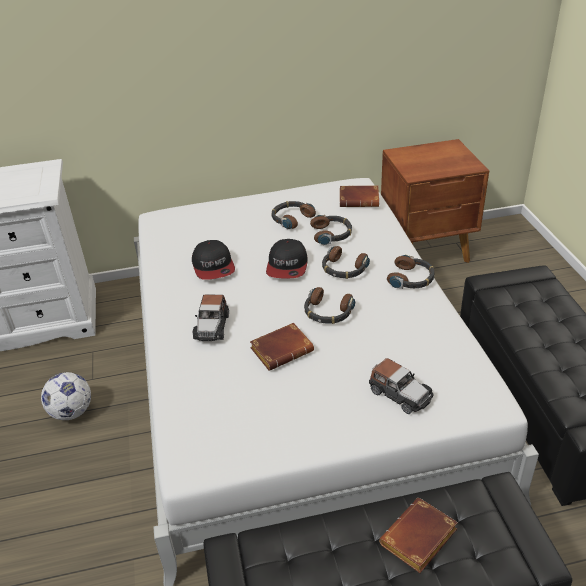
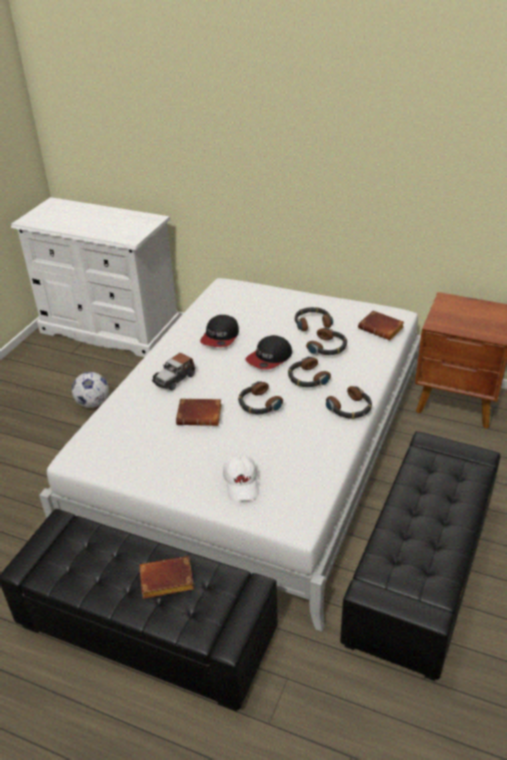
camera: 35 degrees right, 0 degrees up
toy car [369,358,434,414] -> white cap [223,455,259,502]

